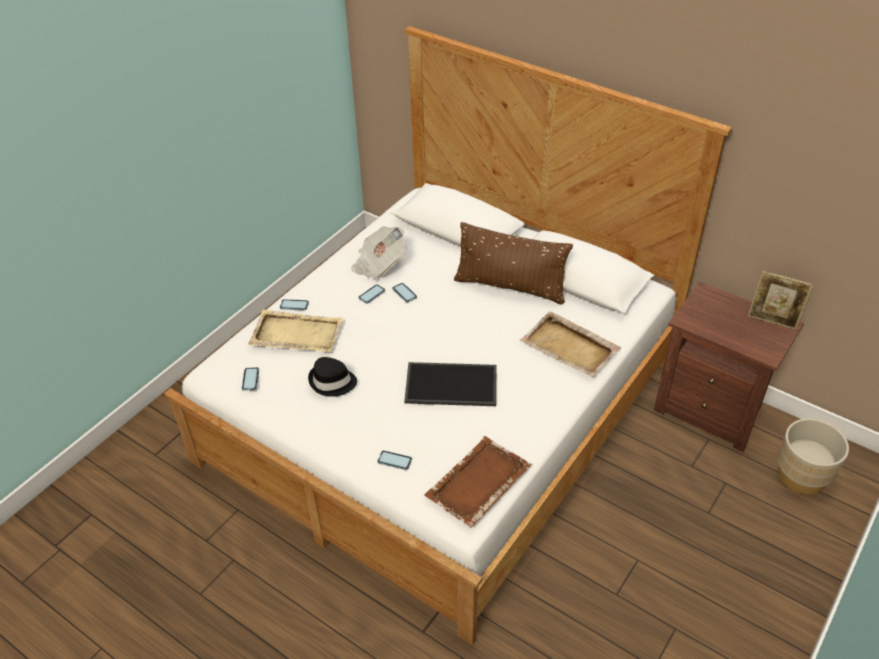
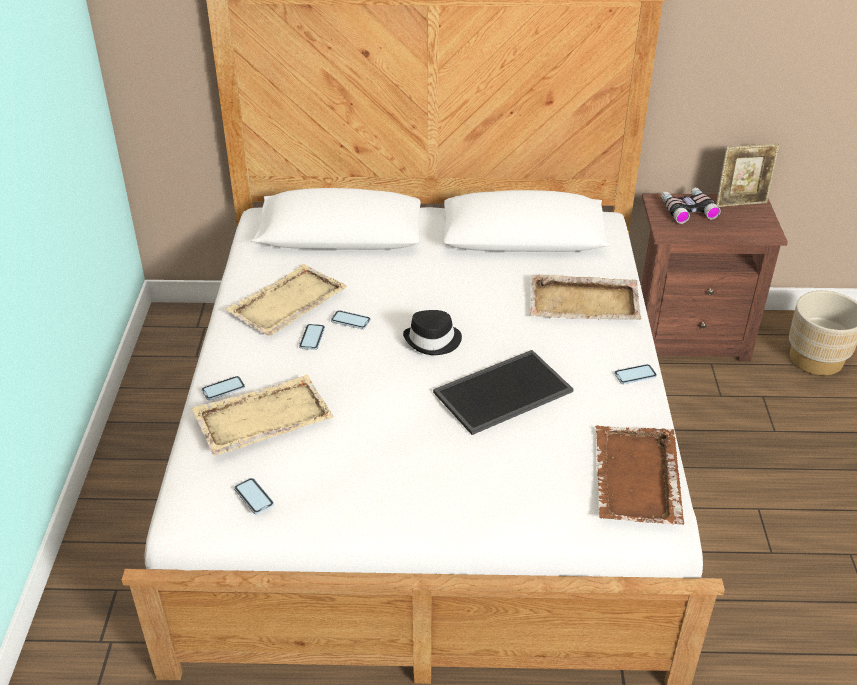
camera: 35 degrees left, 5 degrees down
black hat [308,357,357,397] -> black hat moved to [403,310,462,355]
newspaper [351,226,407,280] -> beige tray [225,264,348,336]
phone [378,451,412,470] -> phone moved to [614,364,657,384]
brown pillow [454,222,573,305] -> none
none -> binoculars [661,187,721,224]

